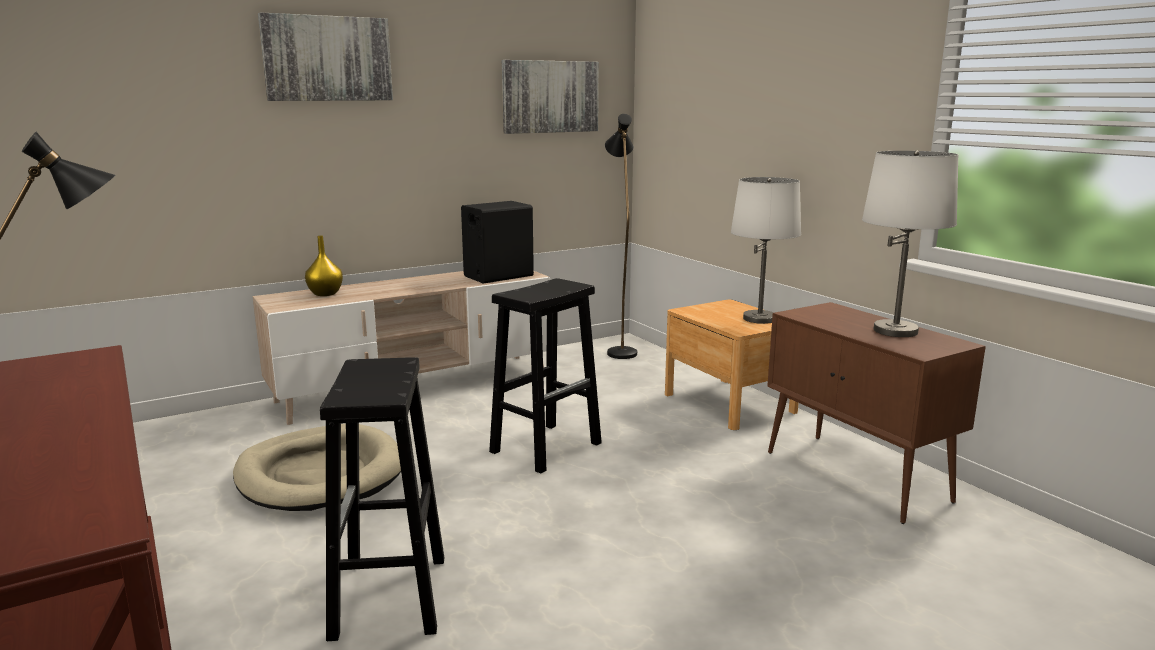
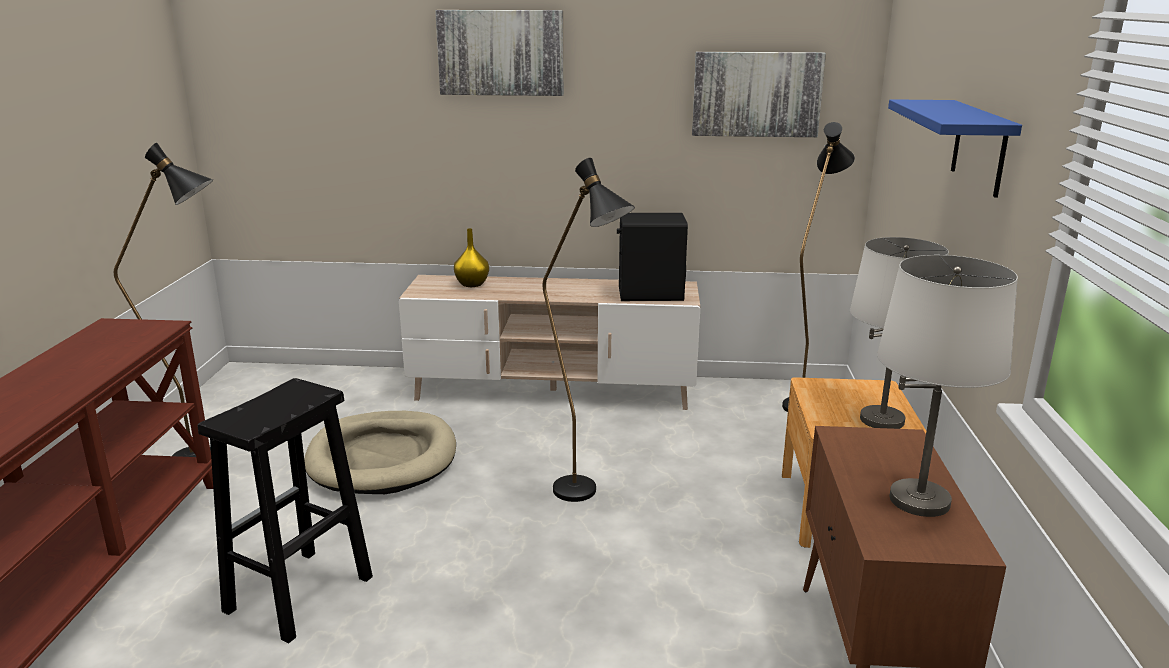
camera: 35 degrees right, 5 degrees up
black stool [489,278,602,474] -> black floor lamp [543,158,635,502]
none -> blue shelf [888,99,1022,198]

